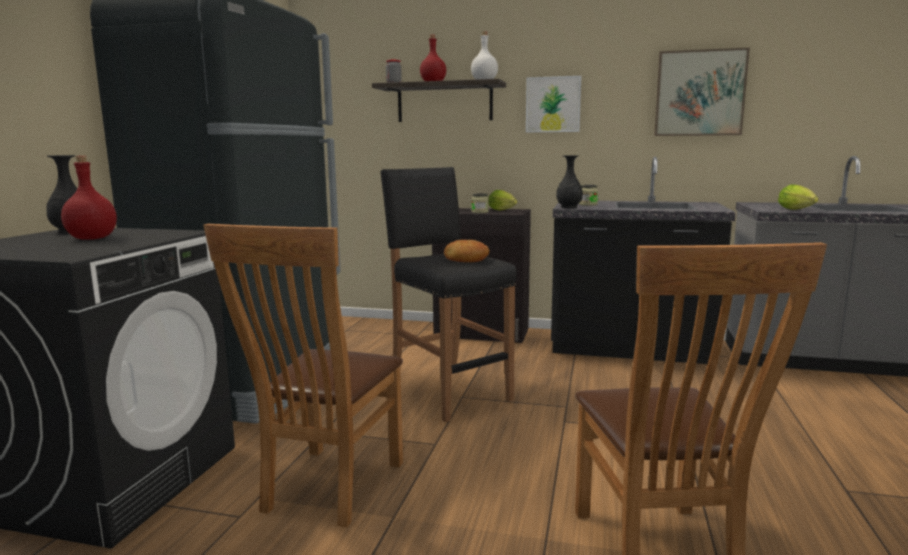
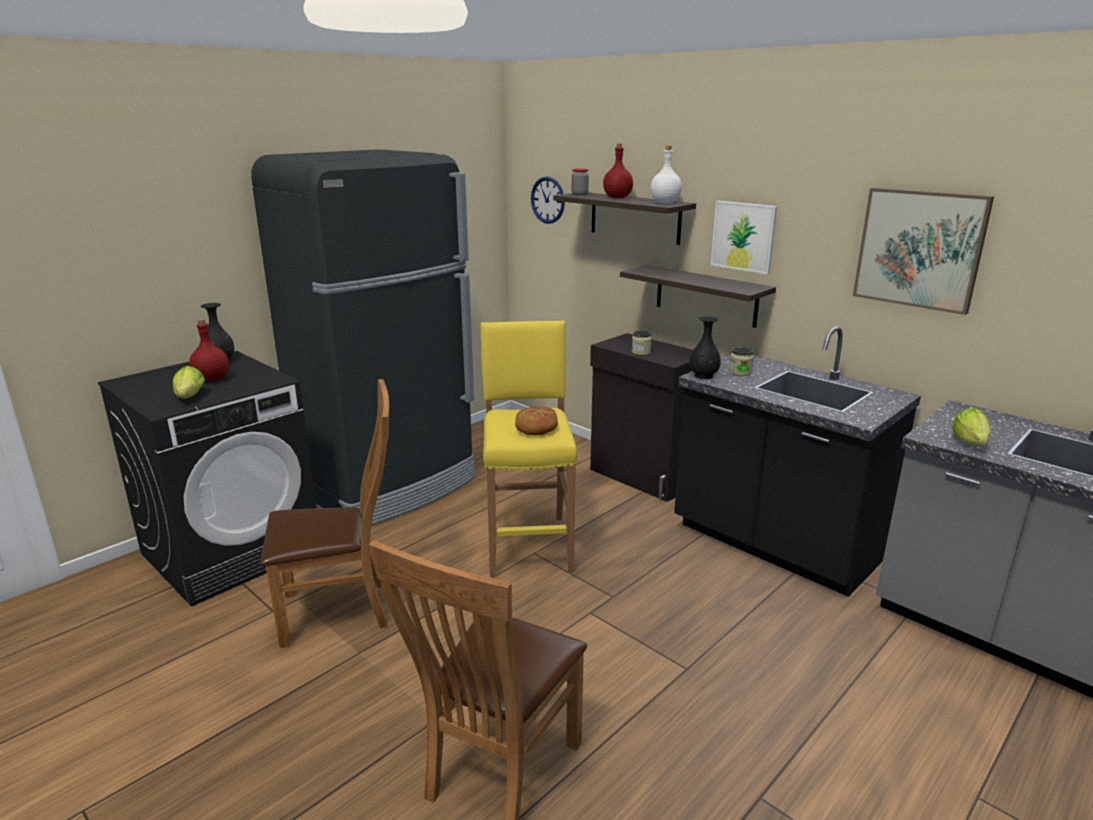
camera: 30 degrees right, 10 degrees up
brown chair [203,224,403,528] -> brown chair turned 150 degrees counterclockwise [260,379,389,648]
black stool [380,167,517,422] -> yellow stool [480,320,577,577]
lettuce [489,190,517,210] -> lettuce moved to [173,366,205,399]
none -> wall clock [531,177,565,224]
none -> shelf [620,265,776,328]

